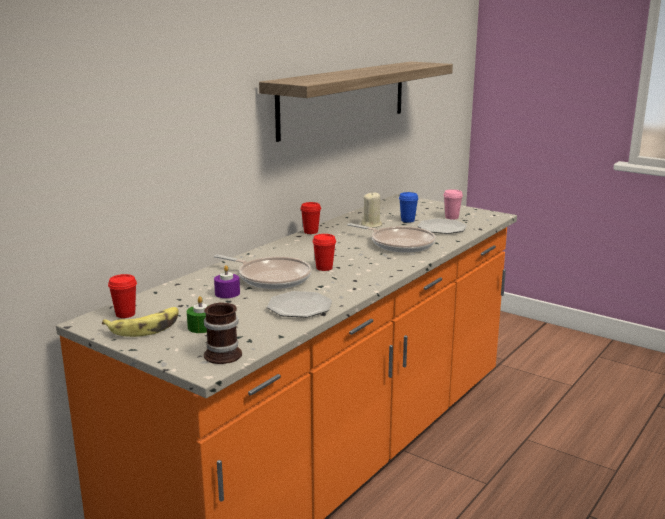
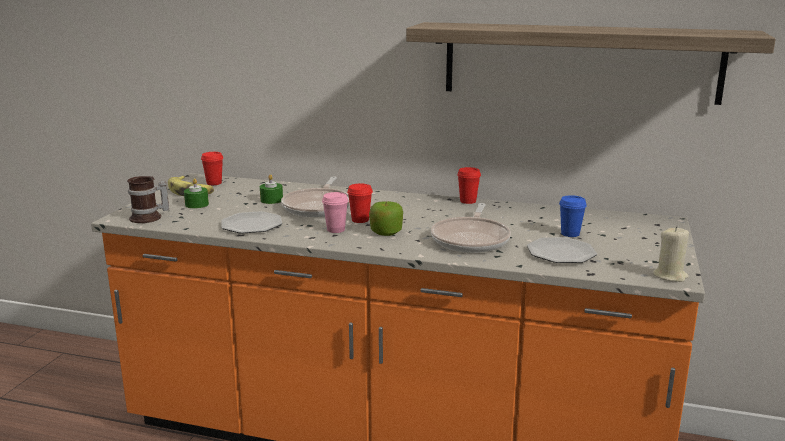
camera: 70 degrees right, 0 degrees up
purple candle [214,265,240,298] -> green candle [260,174,283,204]
beige candle [361,192,382,228] -> beige candle moved to [653,226,689,282]
pink cup [443,189,463,219] -> pink cup moved to [322,192,348,233]
none -> apple [369,201,403,236]

